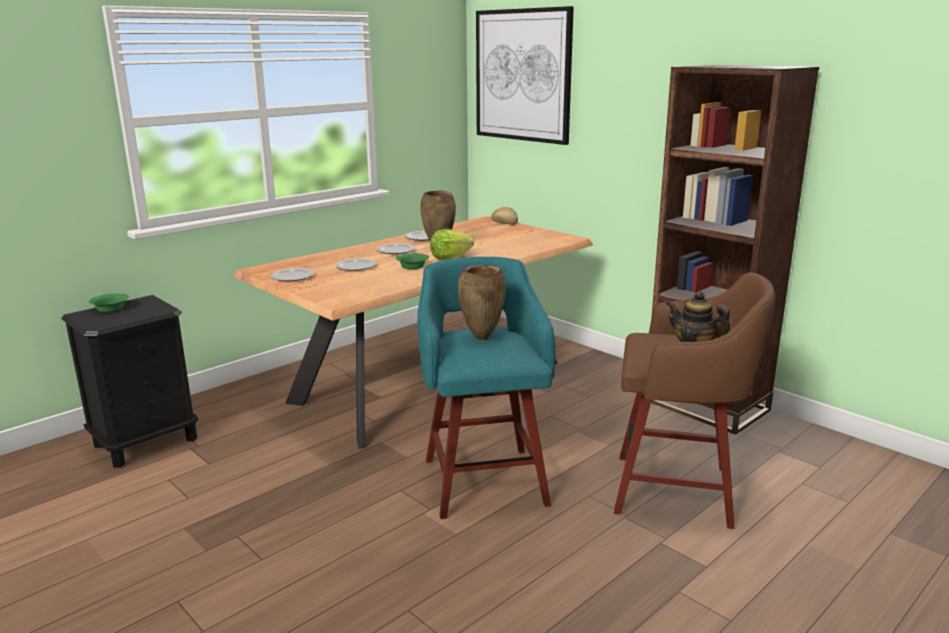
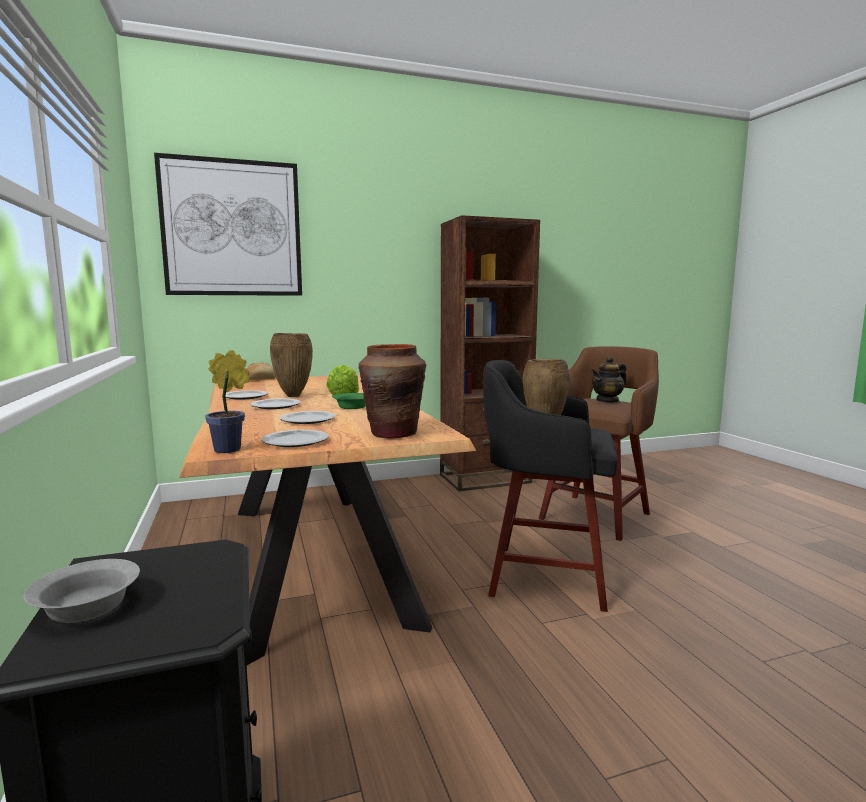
camera: 65 degrees left, 10 degrees down
green bowl [89,293,129,312] -> grey bowl [24,559,140,623]
turquoise stool [417,257,555,519] -> black stool [483,360,618,612]
none -> potted plant [205,350,249,453]
none -> brown vase [359,344,426,439]

